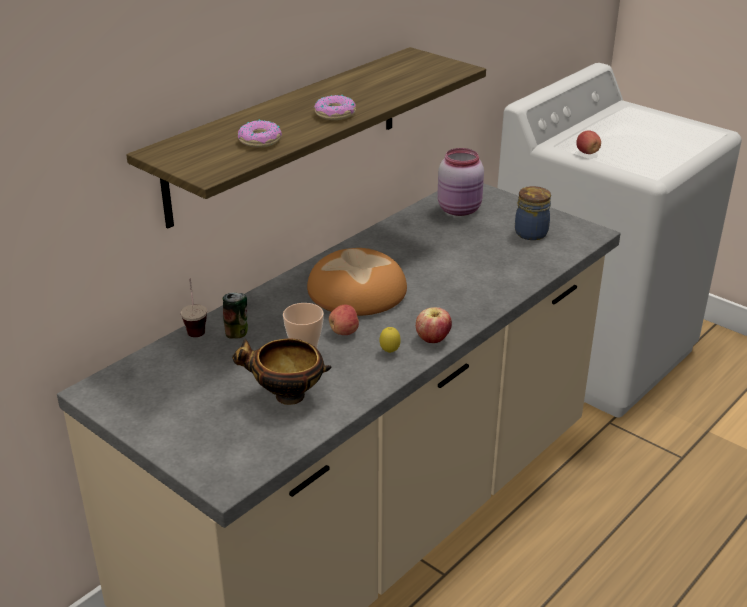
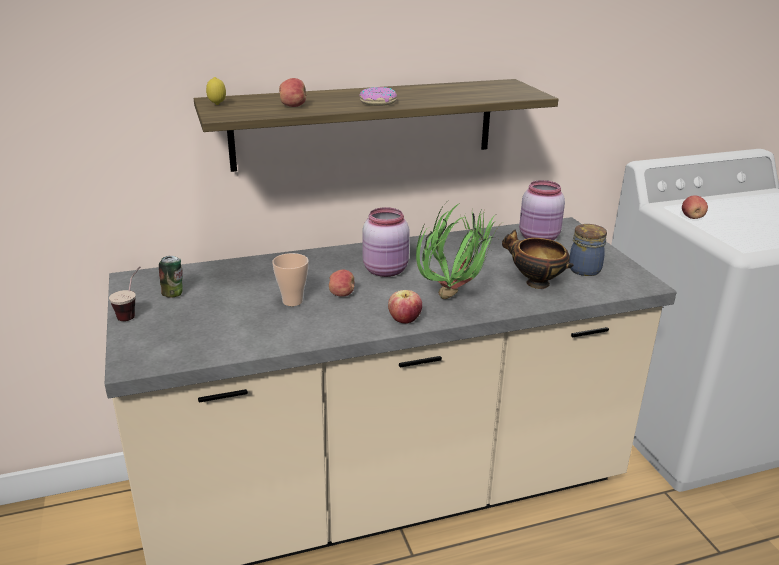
camera: 30 degrees right, 5 degrees down
cup [181,278,207,337] -> cup moved to [109,266,140,321]
can [222,293,248,339] -> can moved to [159,256,183,298]
bowl [232,338,331,405] -> bowl moved to [502,230,574,289]
donut [238,119,282,147] -> apple [279,78,307,107]
bread [307,248,407,316] -> pink jar [362,207,409,277]
lemon [380,327,401,353] -> lemon moved to [206,77,226,105]
none -> potted plant [416,203,503,299]

